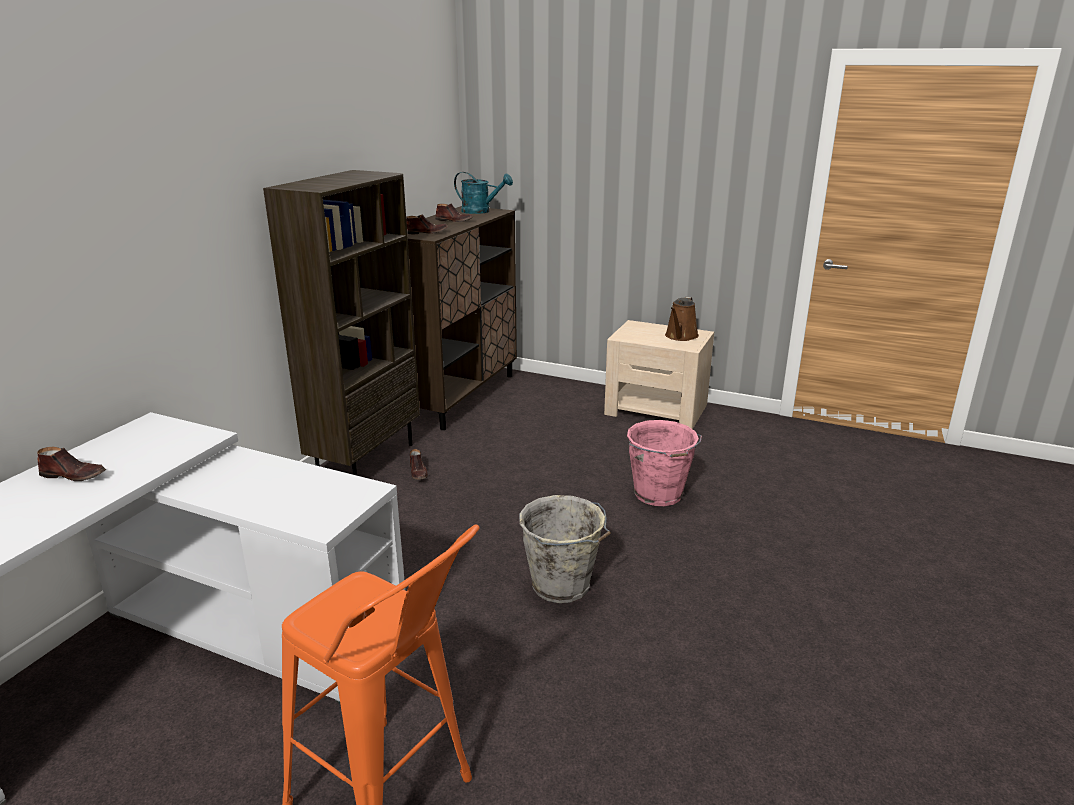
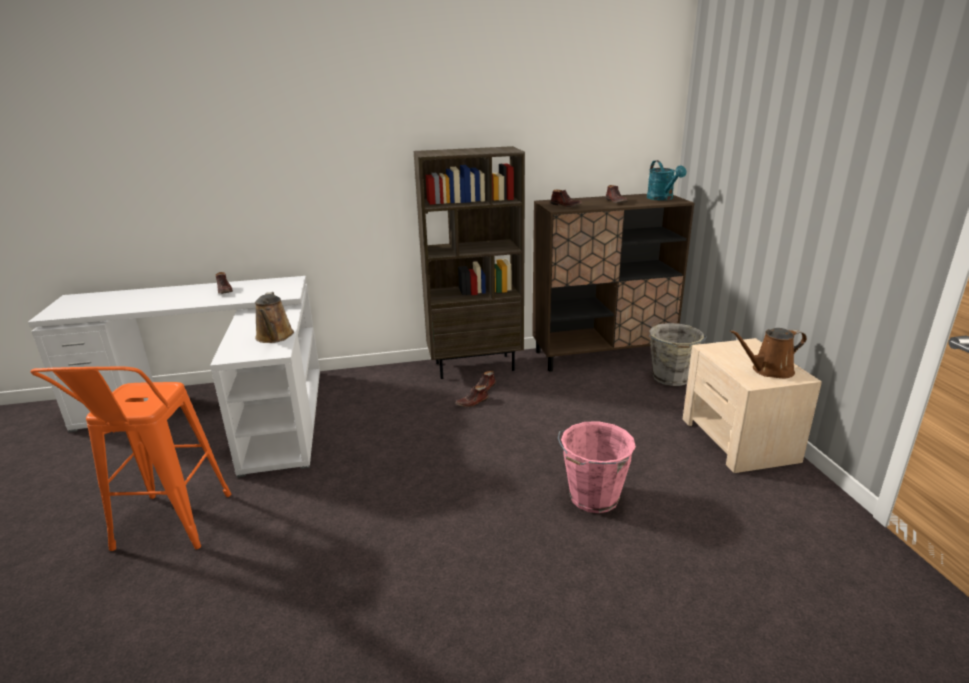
camera: 55 degrees right, 0 degrees up
grey bucket [519,495,611,603] -> grey bucket moved to [648,323,707,386]
none -> brown watering can [255,292,294,343]
none -> brown shoe [456,385,489,407]

